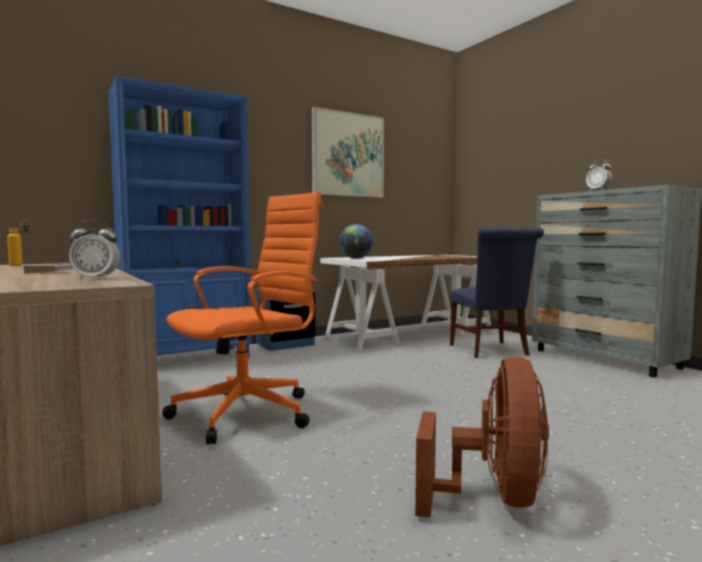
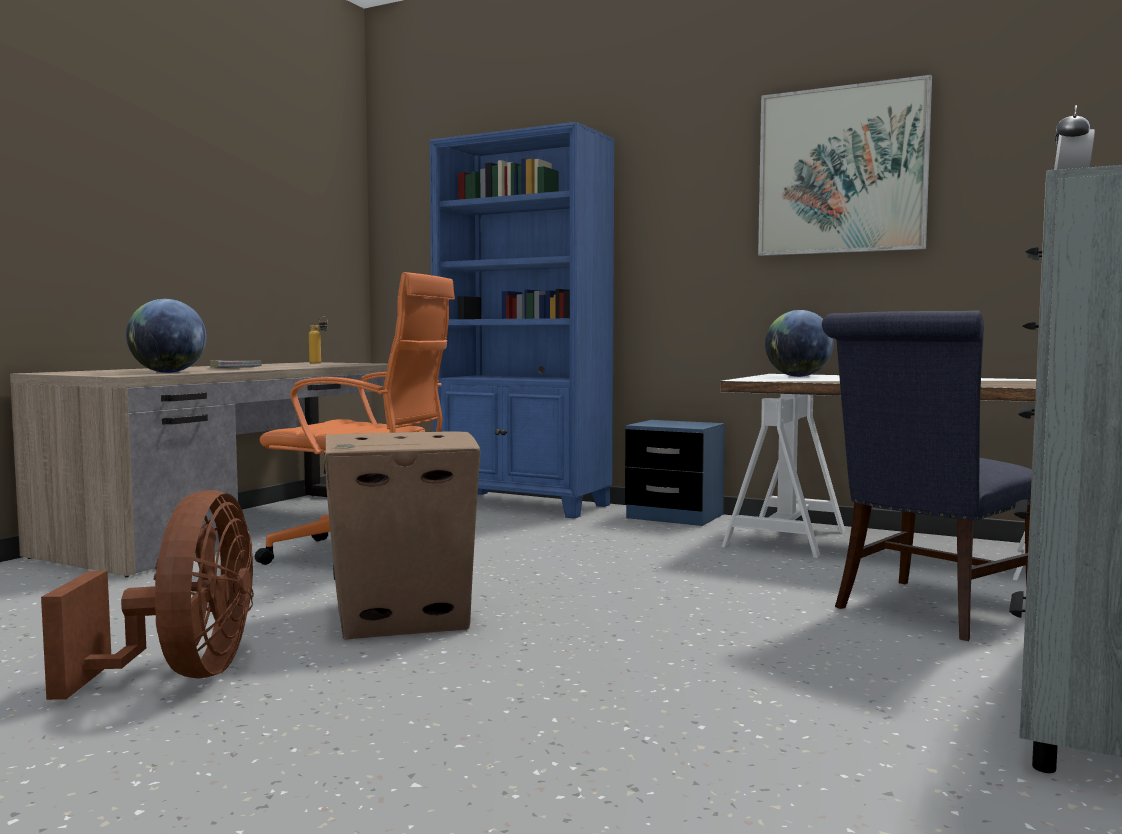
camera: 60 degrees right, 0 degrees up
alarm clock [69,220,120,280] -> globe [126,299,206,373]
brown fan [415,357,549,518] -> brown fan turned 75 degrees counterclockwise [41,490,254,700]
none -> cardboard box [325,431,481,639]

